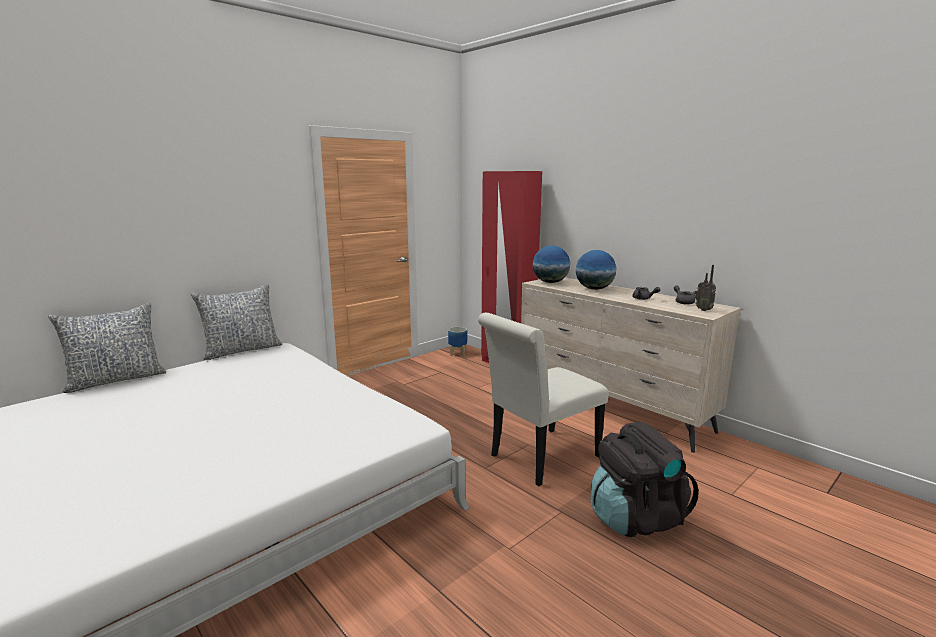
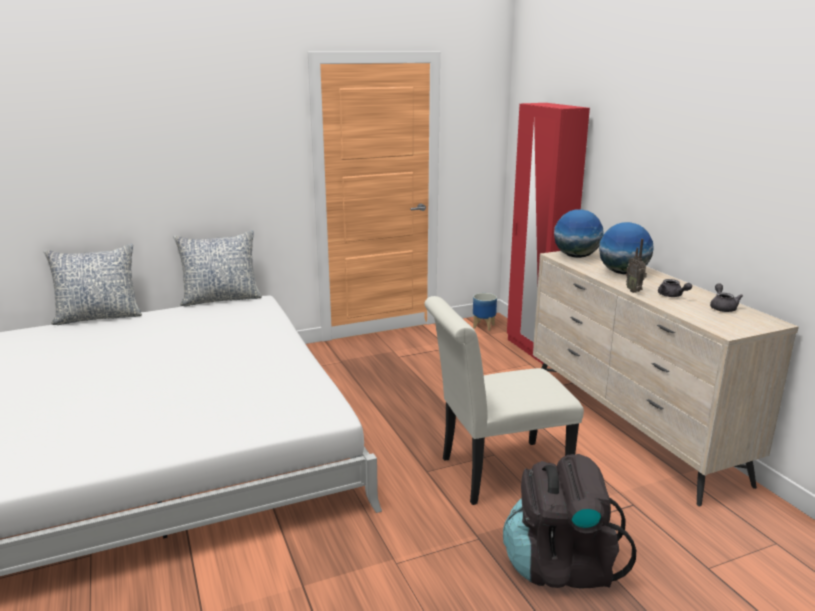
camera: 20 degrees right, 5 degrees up
radio [695,265,716,311] -> radio moved to [626,239,647,293]

